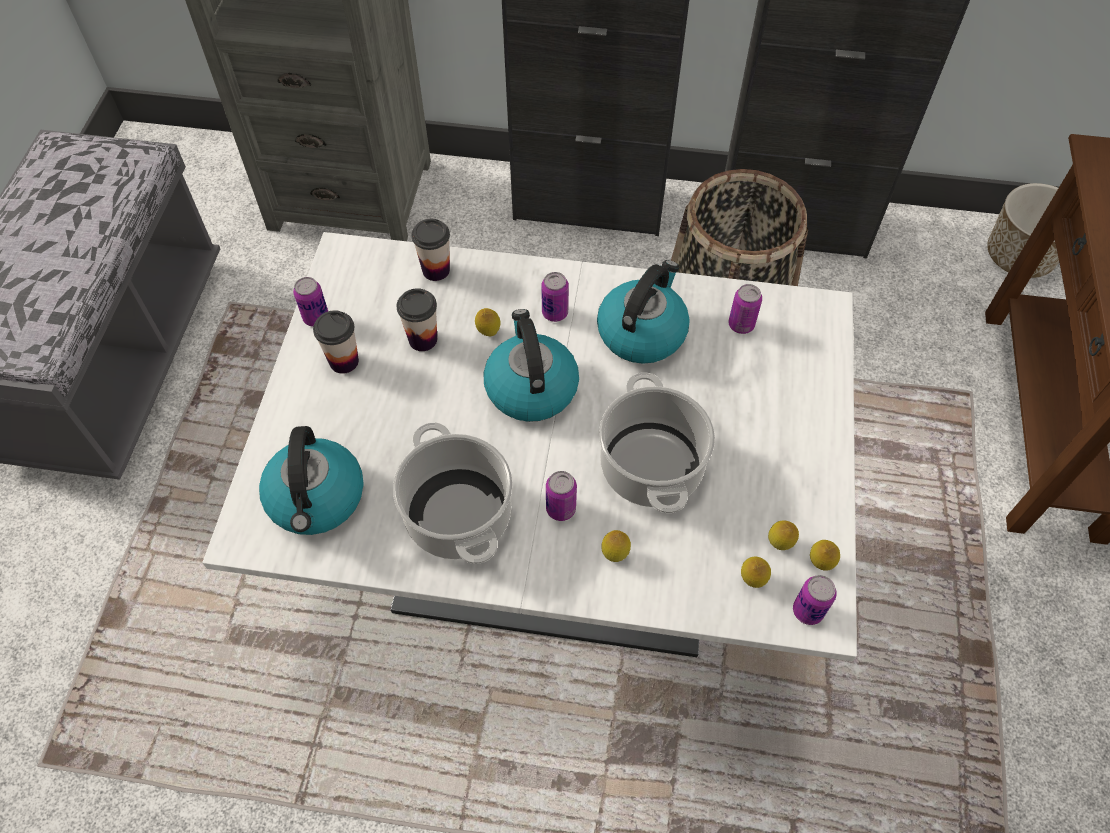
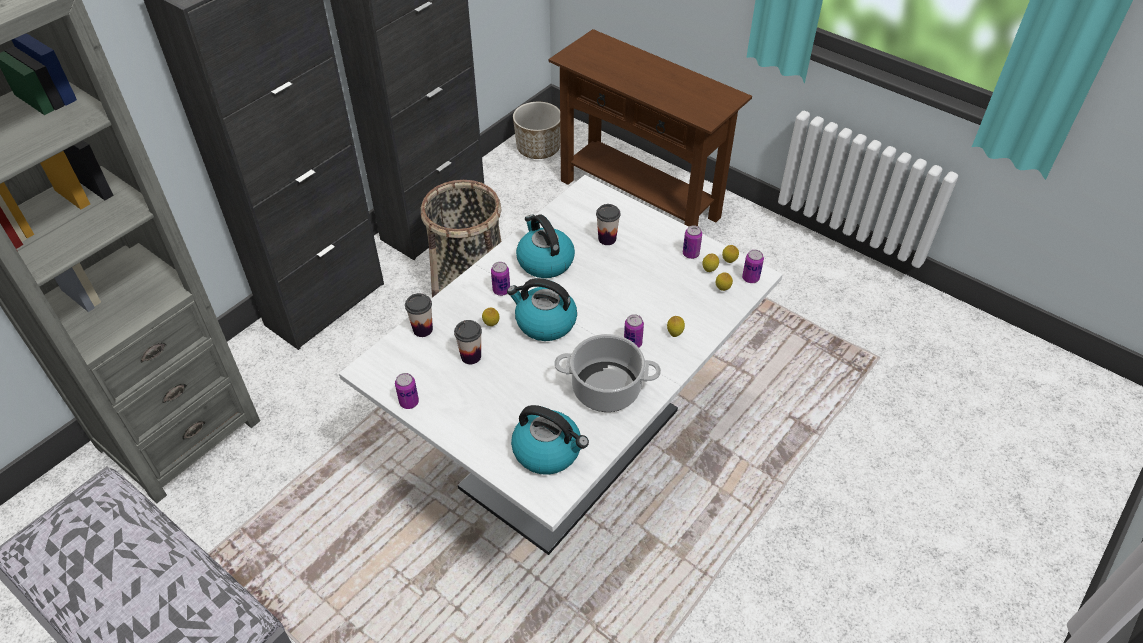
camera: 60 degrees left, 10 degrees down
cup [313,310,359,374] -> cup moved to [596,204,620,245]
cooking pot [599,372,715,513] -> none
can [728,284,762,334] -> can moved to [683,225,702,259]

